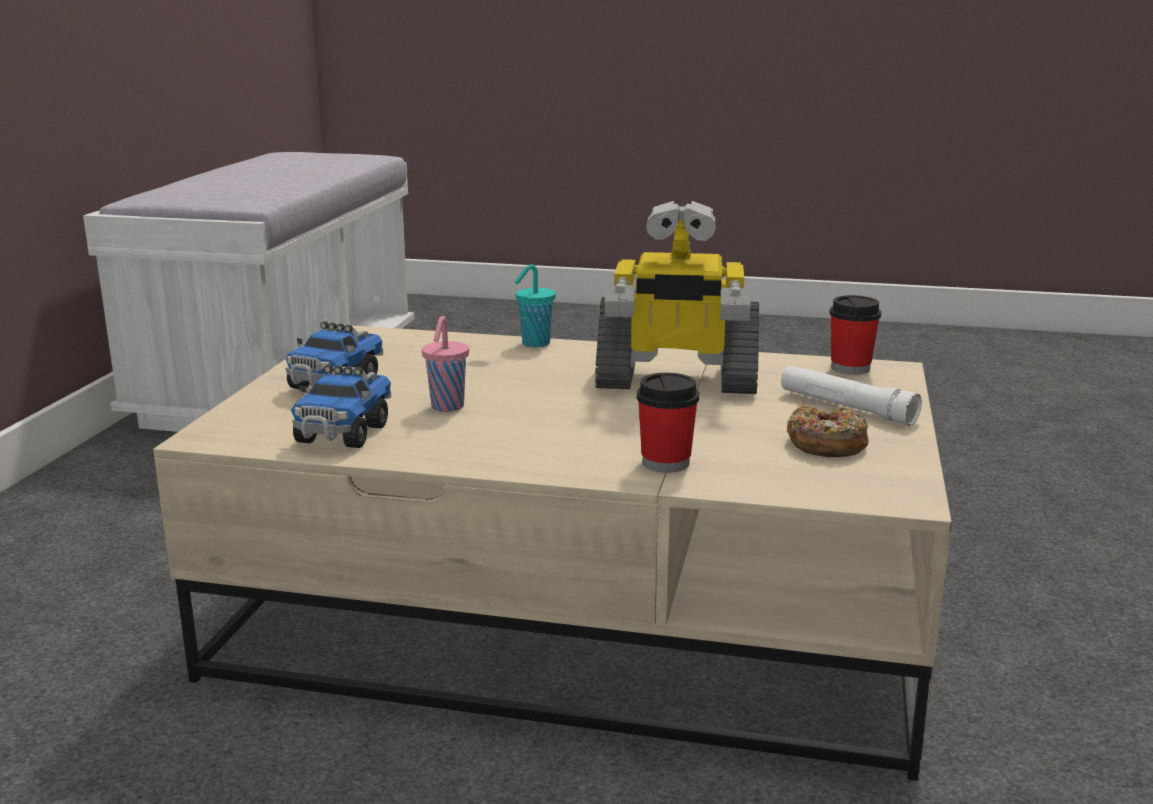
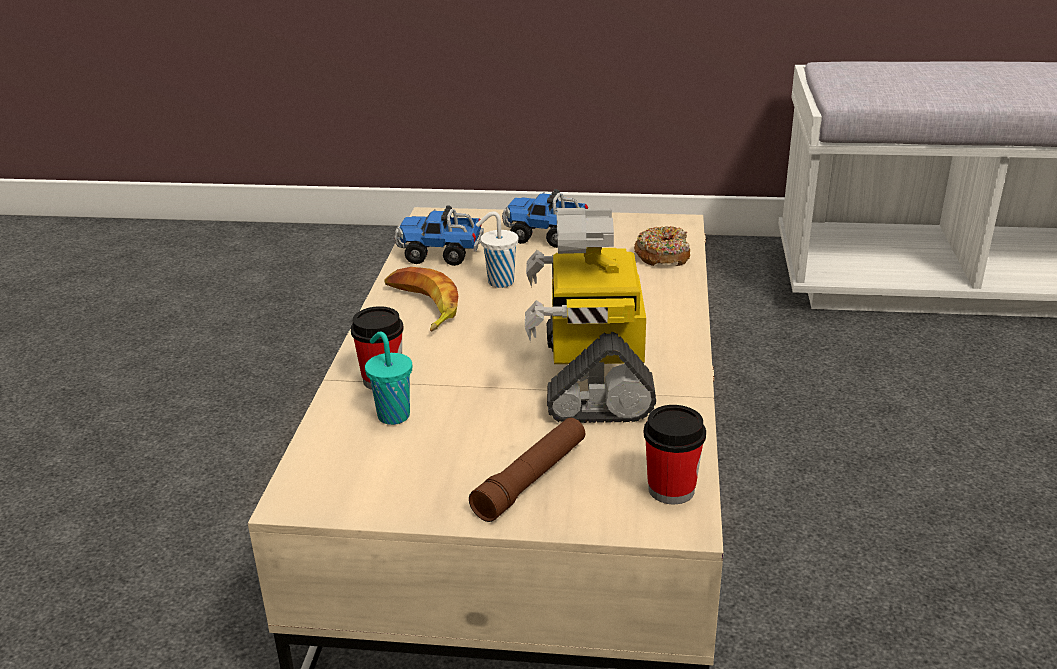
camera: 85 degrees right, 10 degrees up
pink cup [422,316,469,412] -> white cup [476,211,518,288]
turquoise cup [515,264,556,347] -> turquoise cup moved to [365,332,412,425]
white flashlight [781,366,922,426] -> brown flashlight [469,418,585,522]
donut [787,405,869,457] -> donut moved to [634,226,690,266]
none -> banana [384,267,458,331]

